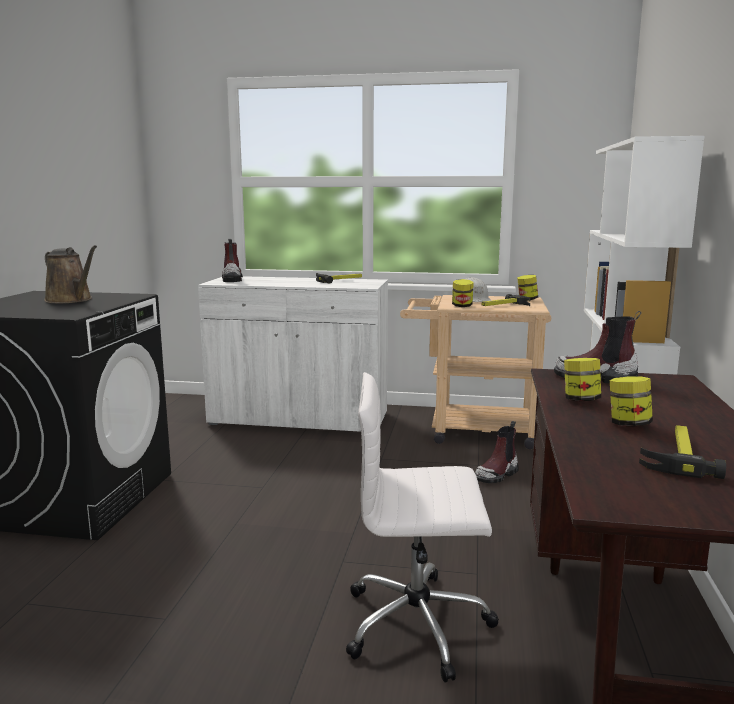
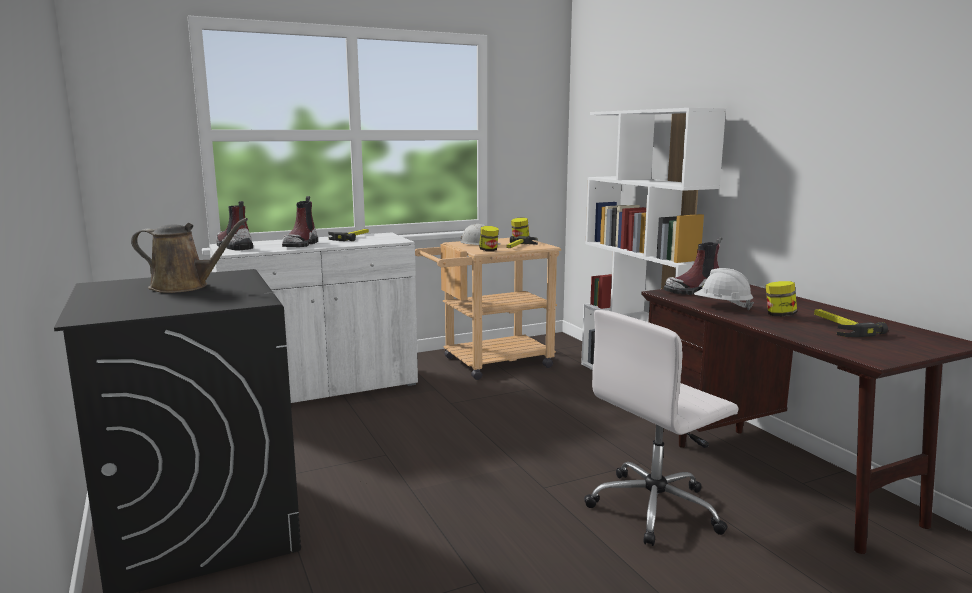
camera: 35 degrees left, 0 degrees up
boot [475,421,519,483] -> boot moved to [282,196,318,247]
jar [564,358,601,401] -> white hard hat [694,268,754,310]

